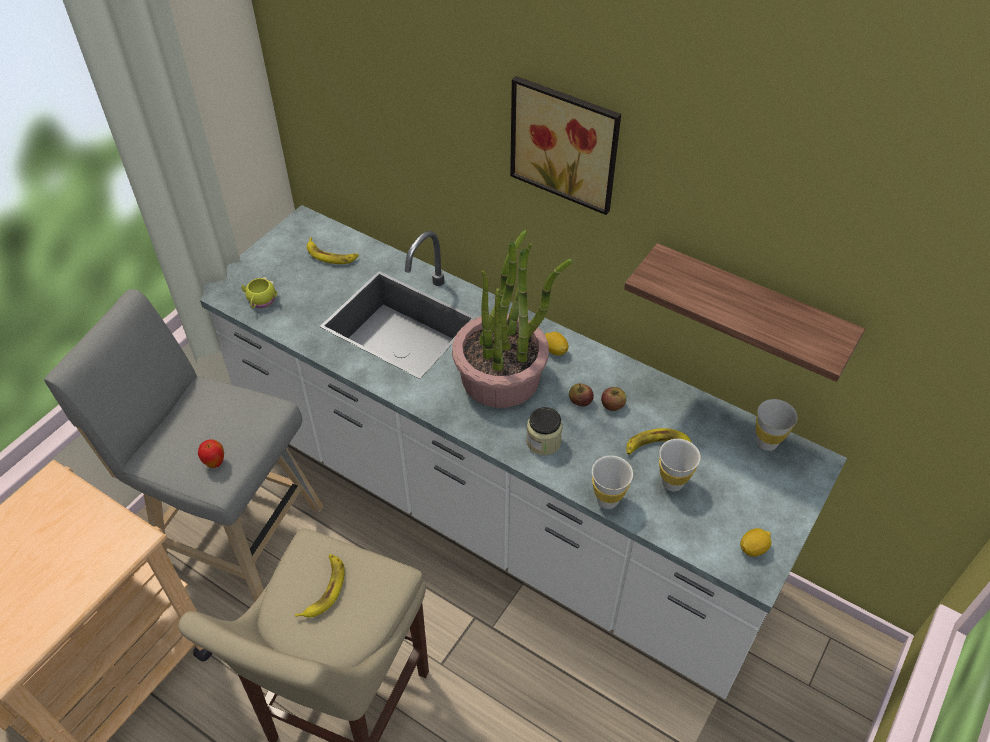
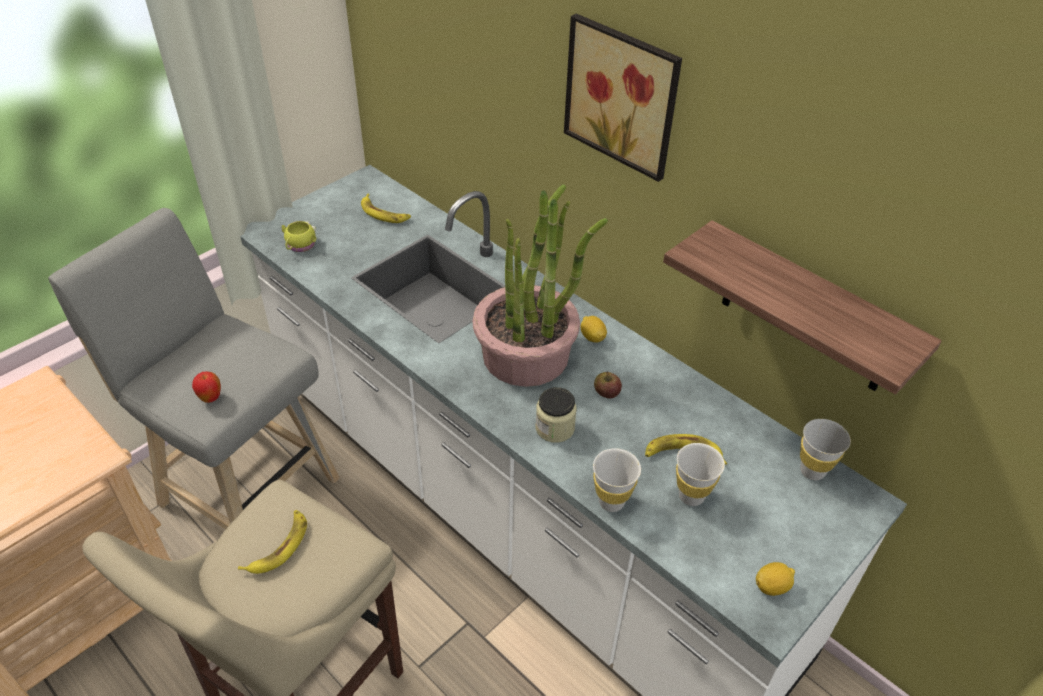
camera: 10 degrees right, 5 degrees down
apple [601,387,627,411] -> none

